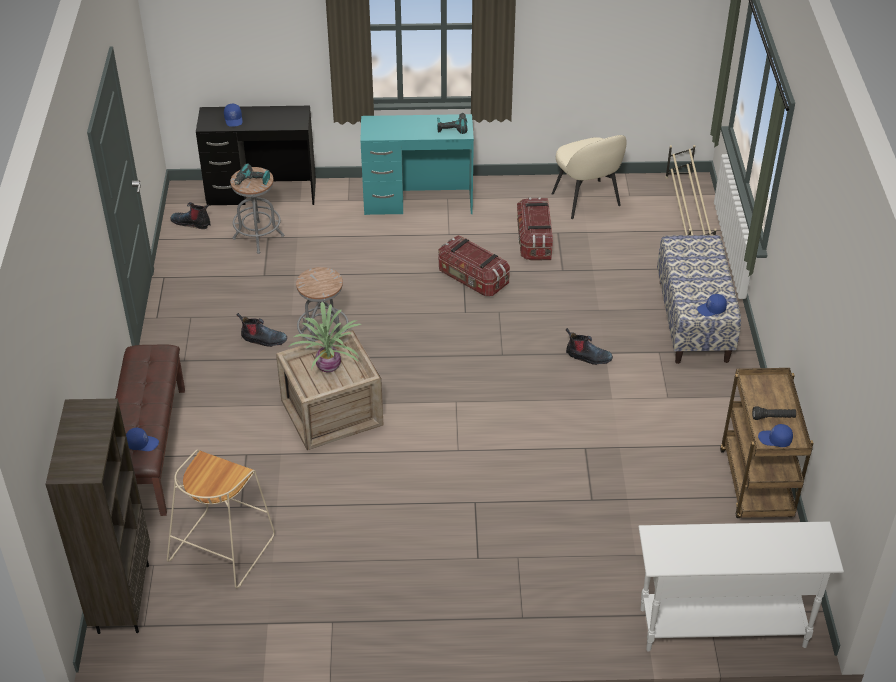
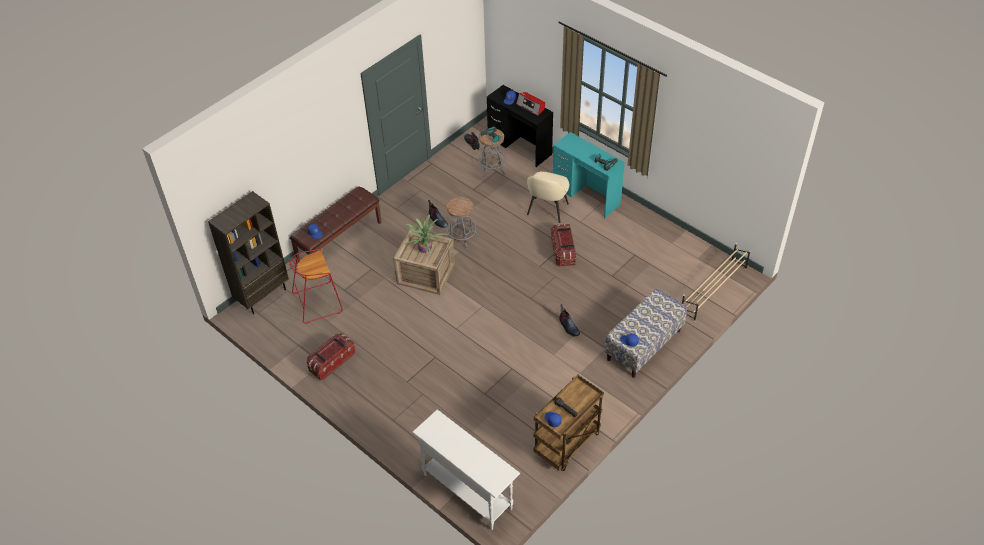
camera: 45 degrees right, 5 degrees up
beige stool [167,450,275,588] -> red stool [290,249,343,324]
storage box [517,197,553,261] -> storage box moved to [307,333,355,380]
beige chair [552,135,627,219] -> beige chair moved to [527,171,569,223]
none -> radio [516,92,545,115]

